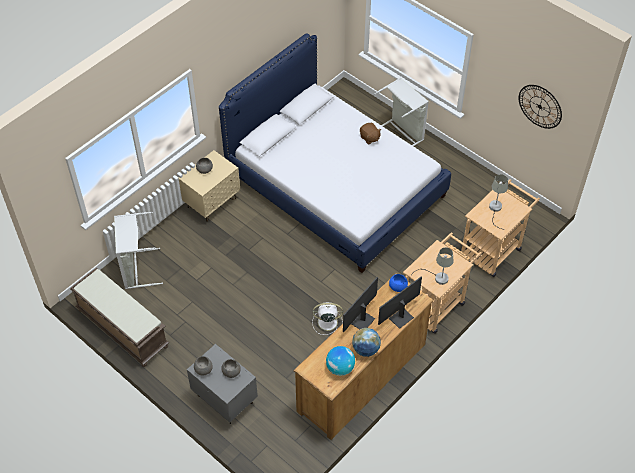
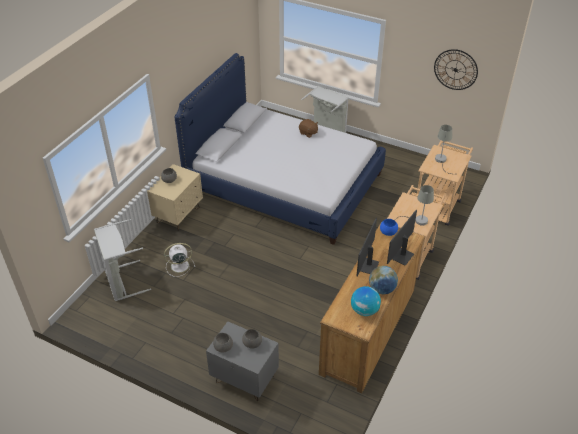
camera: 15 degrees left, 10 degrees down
brown bench [70,268,169,367] -> none
white fan [312,302,343,335] -> white fan moved to [164,243,195,277]

